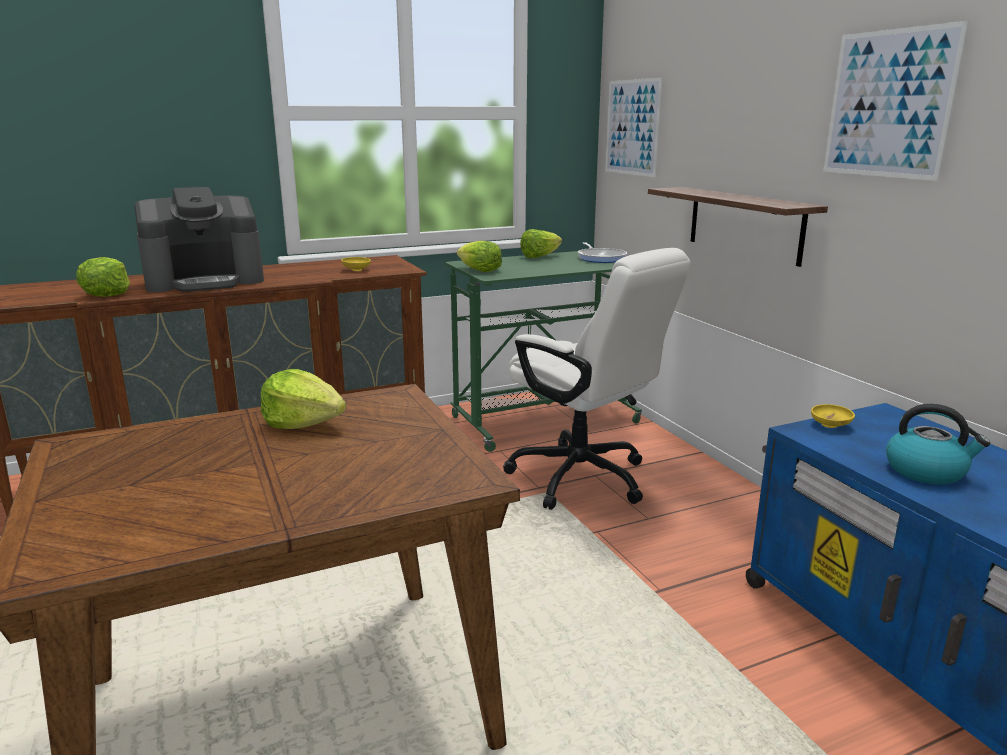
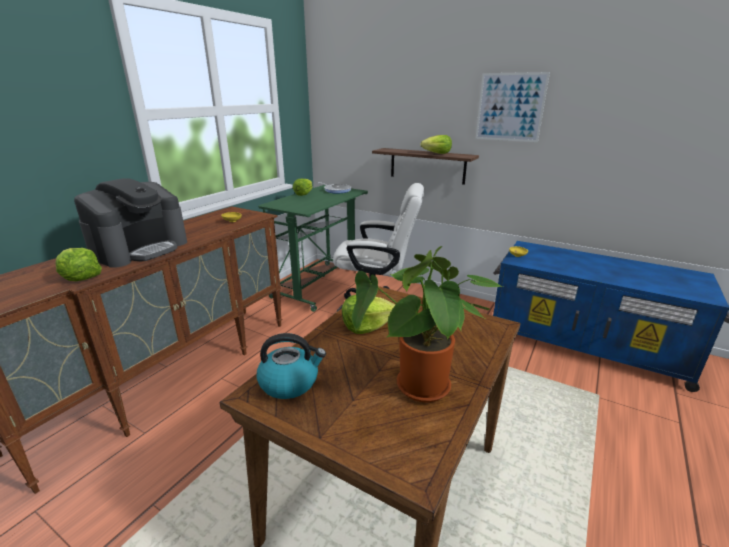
camera: 35 degrees left, 5 degrees up
lettuce [457,241,502,272] -> lettuce moved to [420,135,452,154]
picture [605,77,662,177] -> none
kettle [886,404,990,484] -> kettle moved to [257,333,326,399]
none -> potted plant [351,246,503,402]

